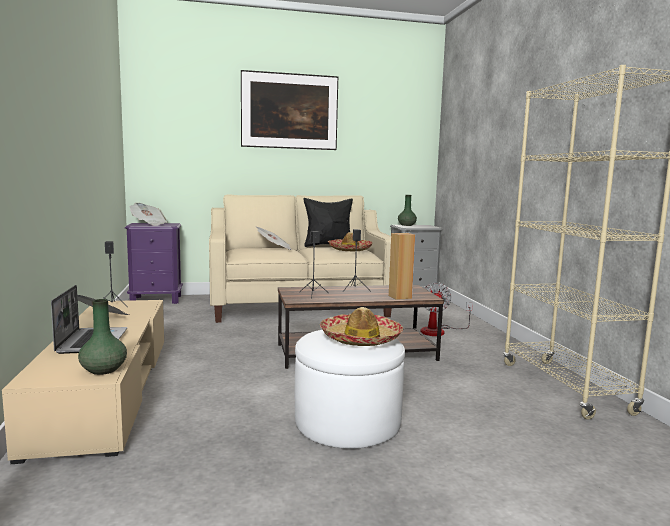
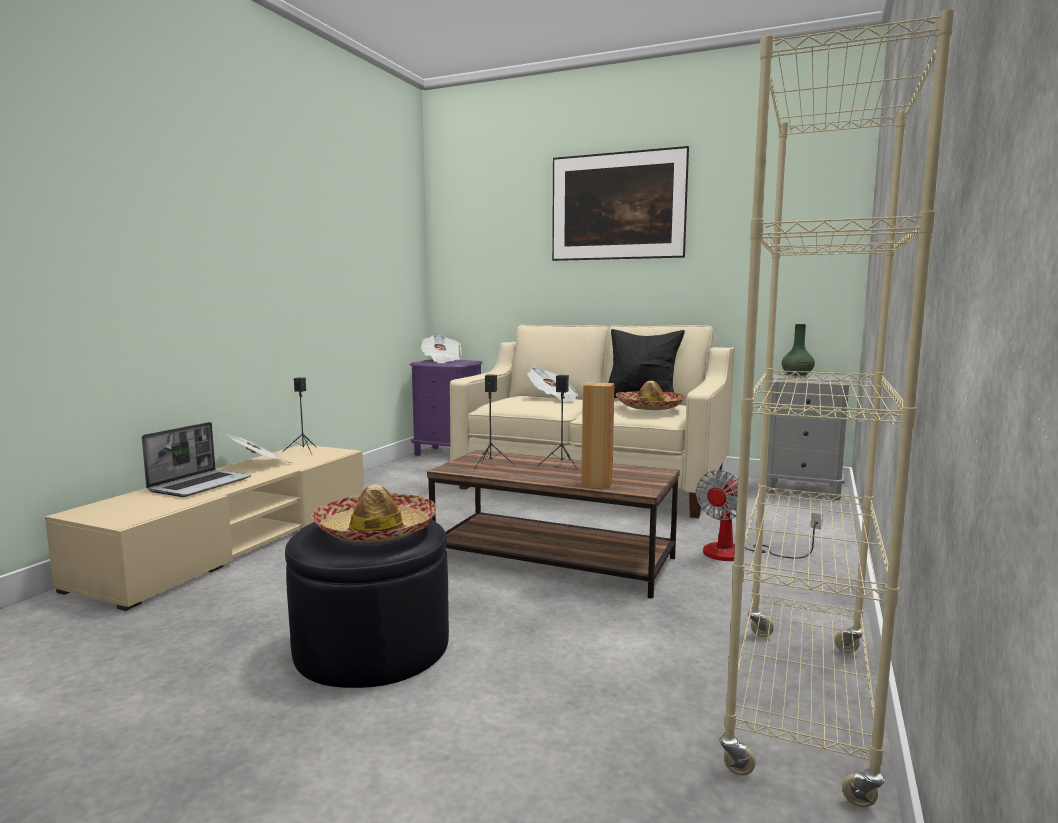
camera: 35 degrees right, 0 degrees up
green vase [78,299,127,375] -> none
white ottoman [295,330,405,449] -> black ottoman [285,519,449,688]

